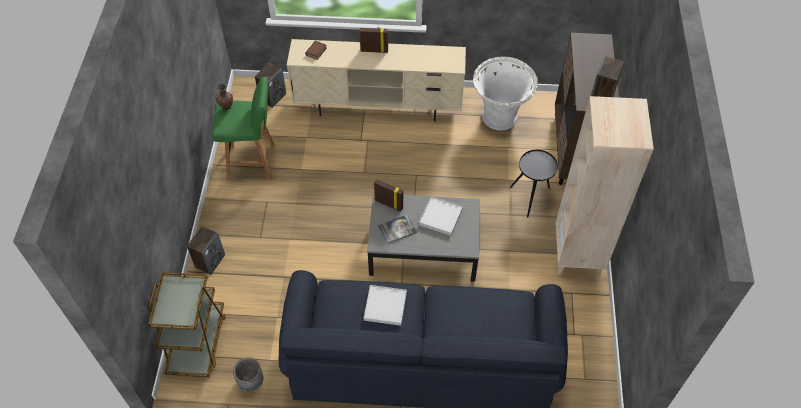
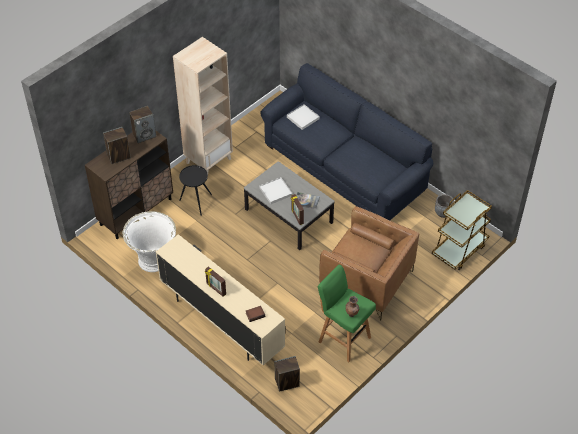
camera: 140 degrees left, 5 degrees down
speaker [187,226,225,275] -> speaker moved to [103,127,131,164]
white tray [364,285,407,326] -> white tray moved to [287,104,320,130]
none -> brown armchair [319,206,419,321]

